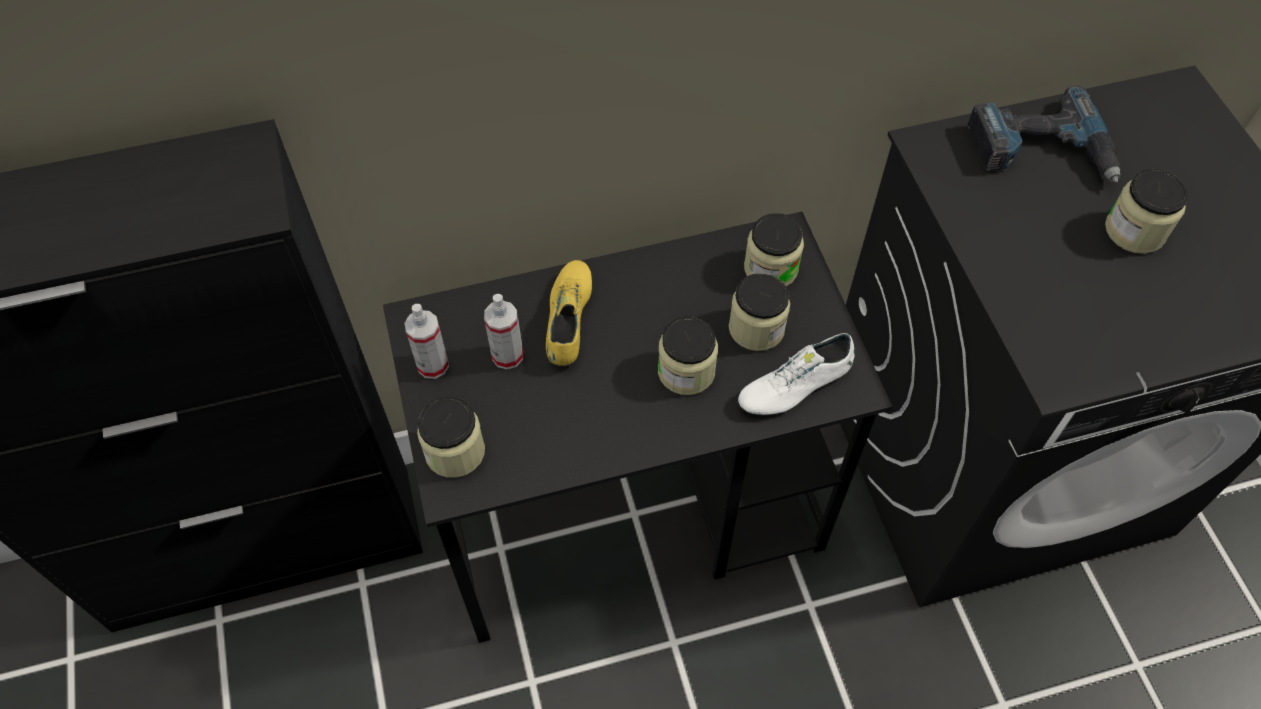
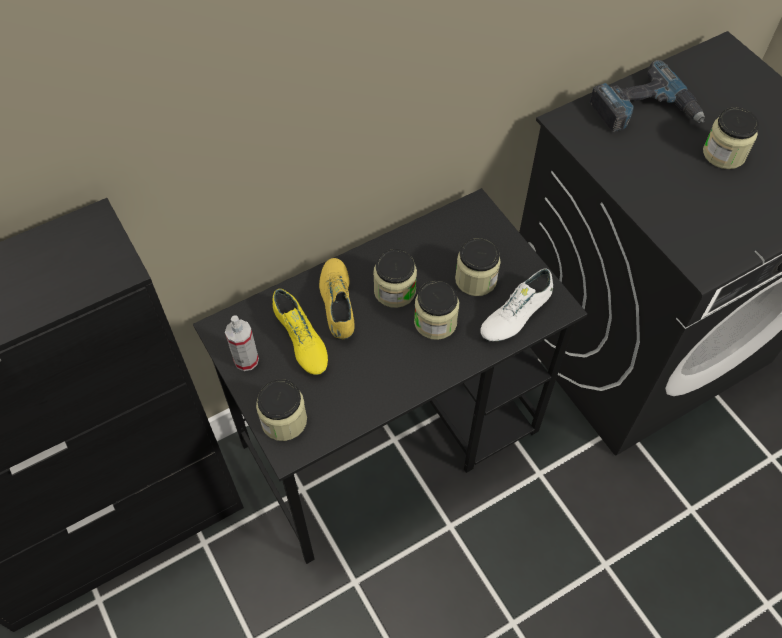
camera: 15 degrees left, 0 degrees up
spray bottle [484,294,523,369] -> yellow shoe [273,289,328,375]
jar [744,213,804,286] -> jar moved to [373,249,417,308]

